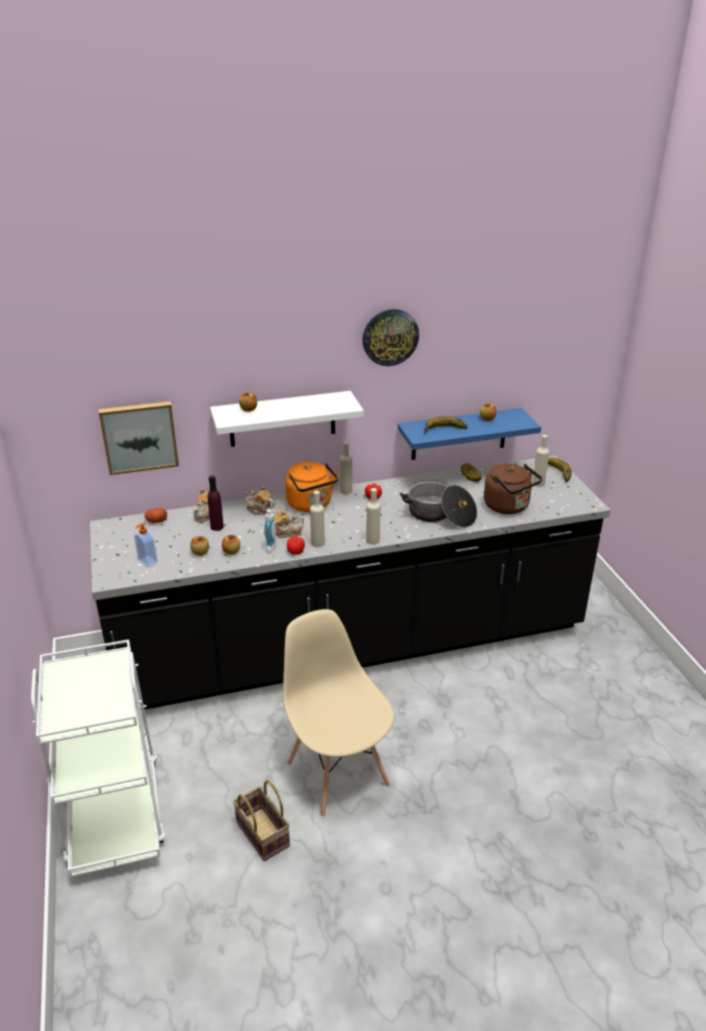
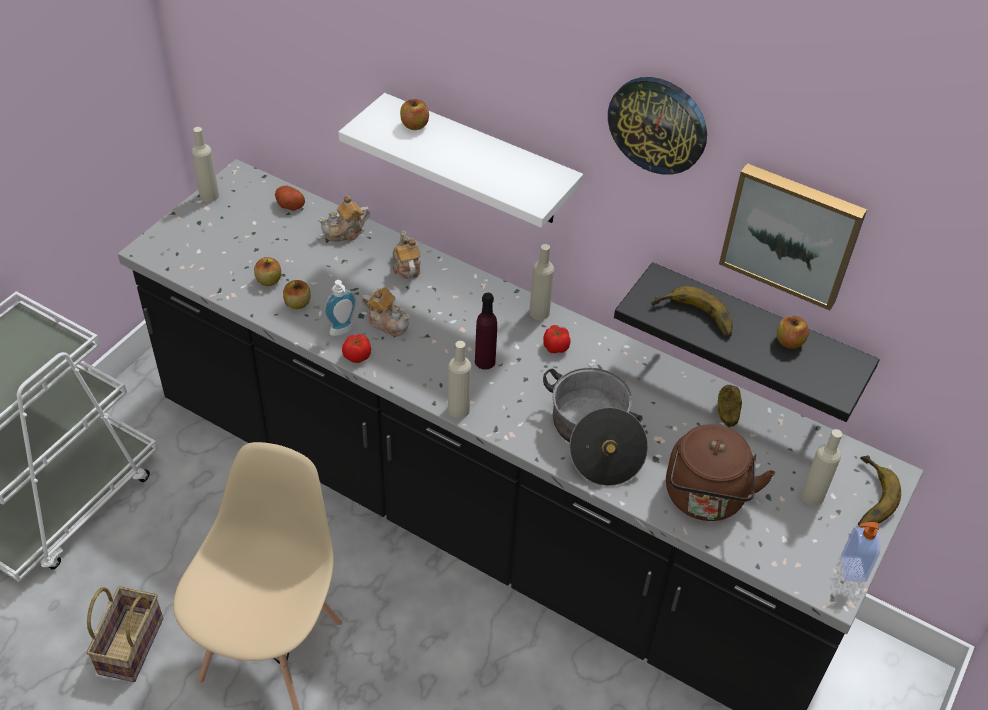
camera: 45 degrees right, 15 degrees up
picture [99,401,179,475] -> picture moved to [719,163,867,311]
soap dispenser [134,523,158,567] -> soap dispenser moved to [841,522,880,582]
purple bottle [208,475,224,531] -> purple bottle moved to [475,293,497,370]
orange kettle [285,462,338,512] -> none
beige bottle [310,491,325,547] -> beige bottle moved to [192,127,219,202]
blue shelf [398,408,541,460] -> black shelf [614,262,880,422]

